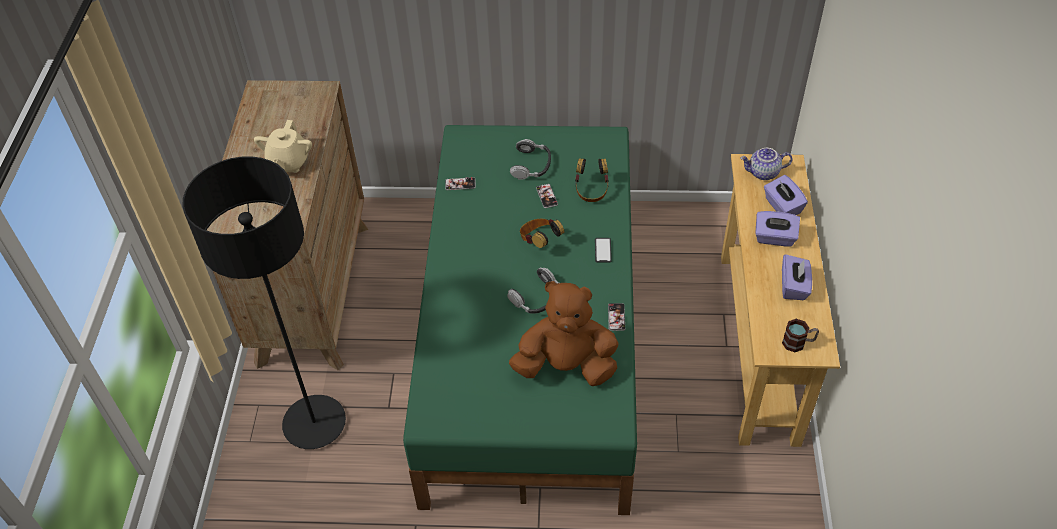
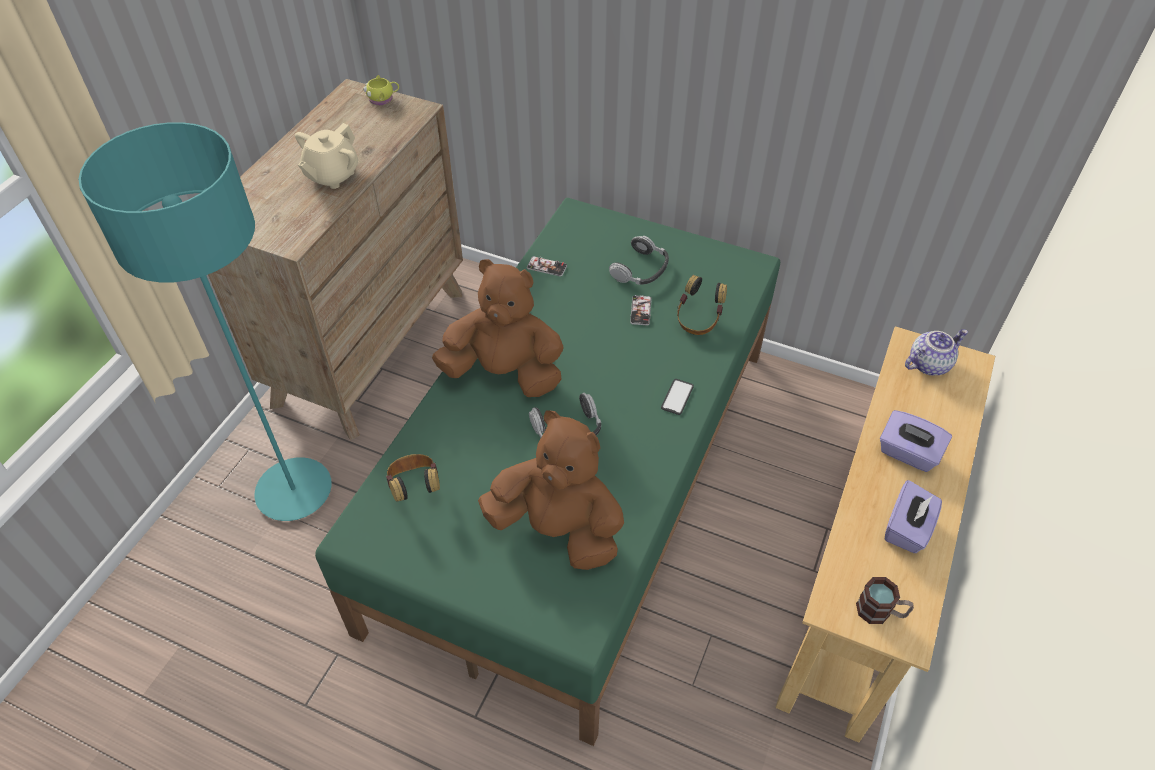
camera: 20 degrees right, 0 degrees up
black floor lamp [183,156,346,449] -> turquoise floor lamp [79,122,332,521]
headphones [520,219,565,248] -> headphones moved to [386,454,440,502]
phone [608,303,625,331] -> none
teapot [740,148,793,180] -> teapot turned 135 degrees clockwise [905,329,968,375]
purple tissue box [764,175,808,215] -> none
none -> yellow mug [363,75,399,105]
none -> brown plush toy [432,259,564,397]

